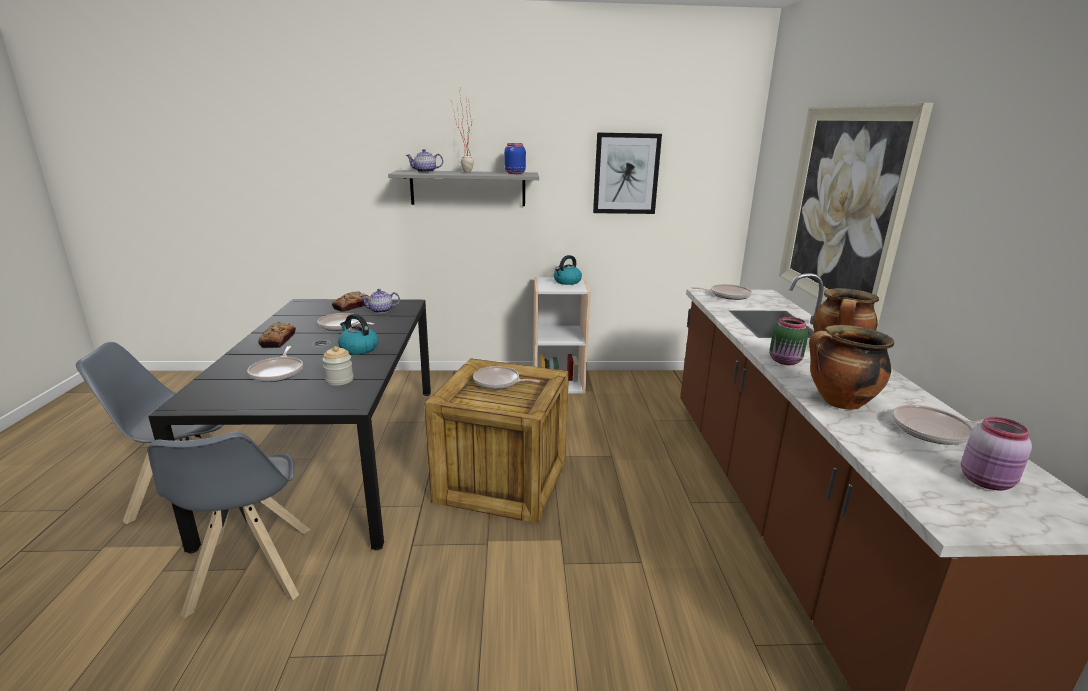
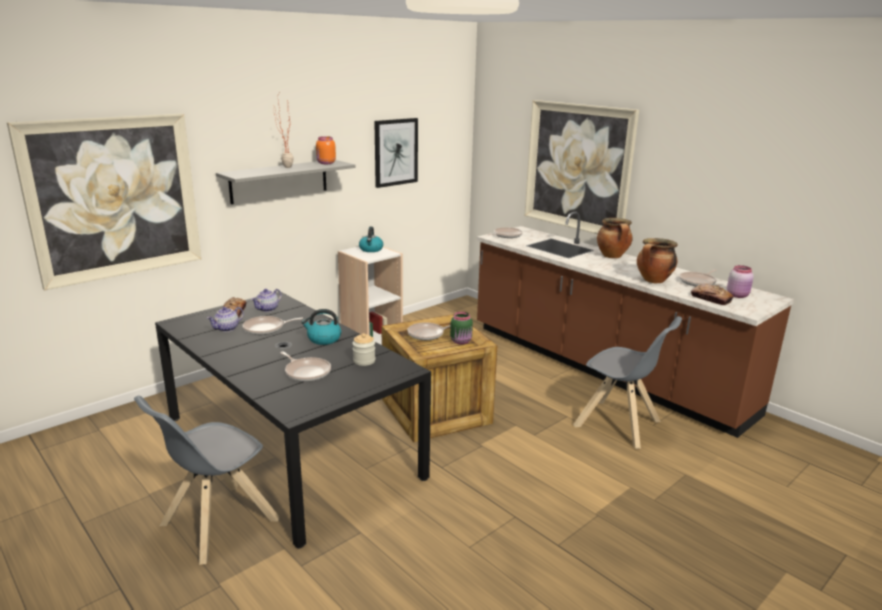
camera: 40 degrees left, 0 degrees up
grey chair [147,432,311,619] -> grey chair moved to [573,316,682,449]
bread [258,322,296,348] -> bread moved to [691,284,734,305]
teapot [406,149,443,173] -> teapot moved to [207,307,244,332]
blue jar [504,143,526,174] -> orange jar [316,136,336,164]
green jar [769,317,808,365] -> green jar moved to [450,312,473,344]
none -> picture [7,113,202,290]

